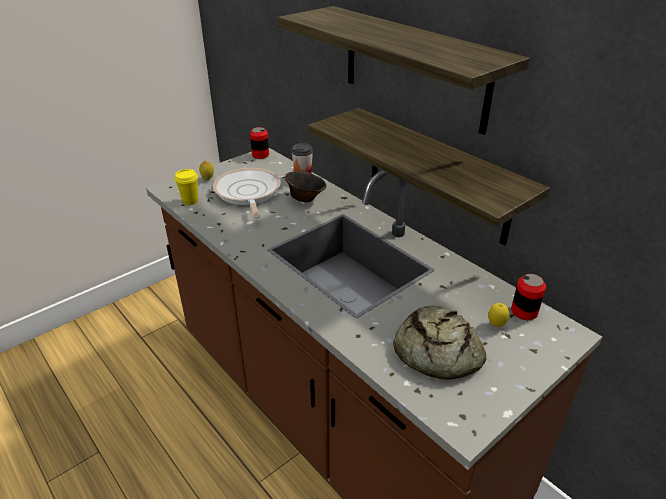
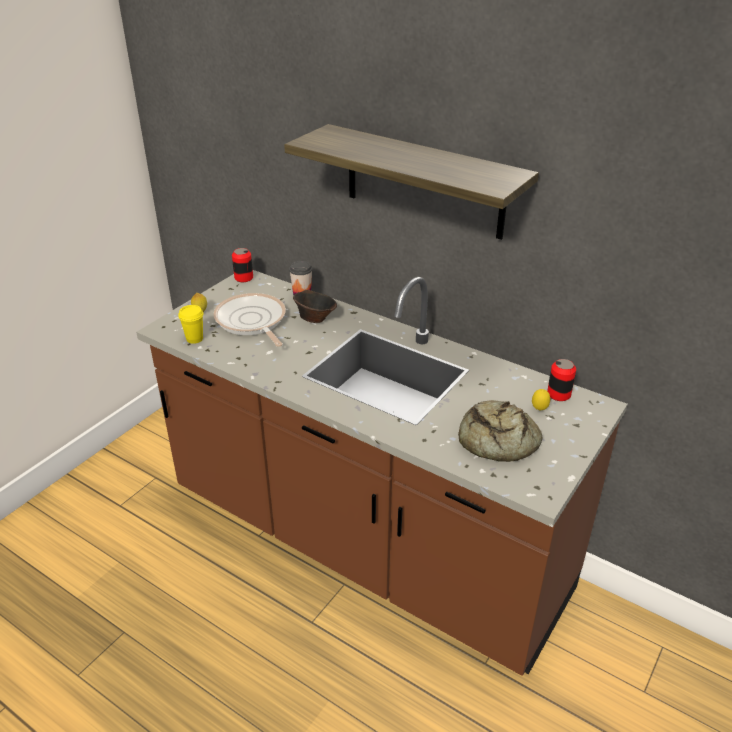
camera: 15 degrees left, 0 degrees up
shelf [308,108,550,245] -> none

